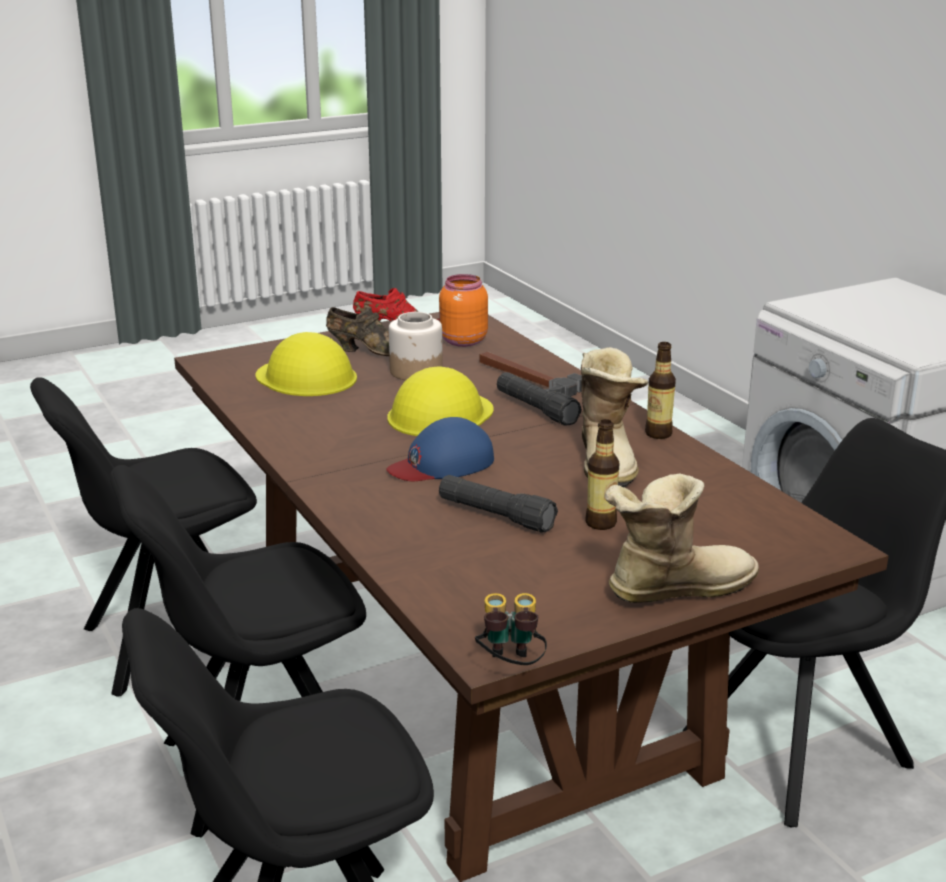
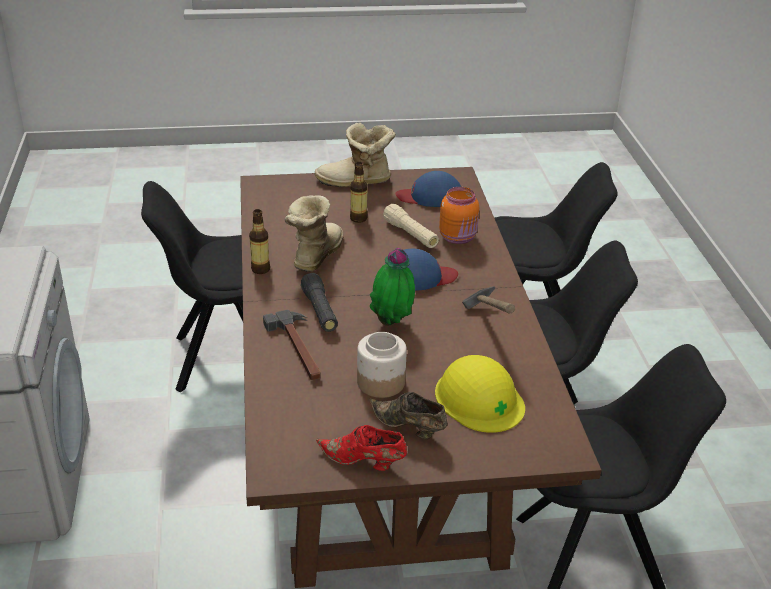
camera: 160 degrees left, 10 degrees up
yellow hard hat [387,367,494,436] -> potted plant [370,248,415,326]
orange jar [439,274,488,347] -> orange jar moved to [439,187,479,244]
black flashlight [439,475,558,533] -> beige flashlight [383,204,439,248]
binoculars [475,593,547,665] -> none
none -> blue cap [396,171,461,207]
none -> hammer [462,286,515,313]

